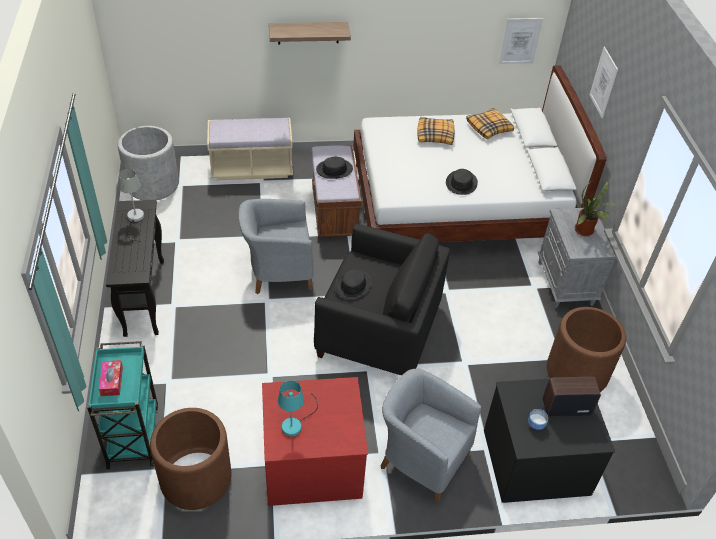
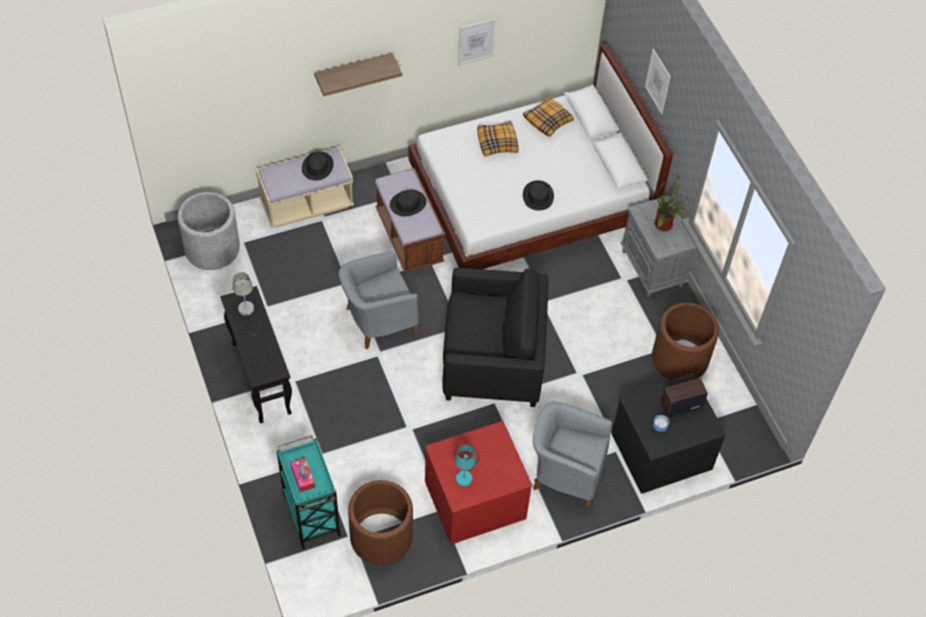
camera: 15 degrees left, 10 degrees up
black hat [334,269,372,300] -> black hat moved to [302,152,334,180]
picture [499,18,543,64] -> picture moved to [458,19,496,66]

